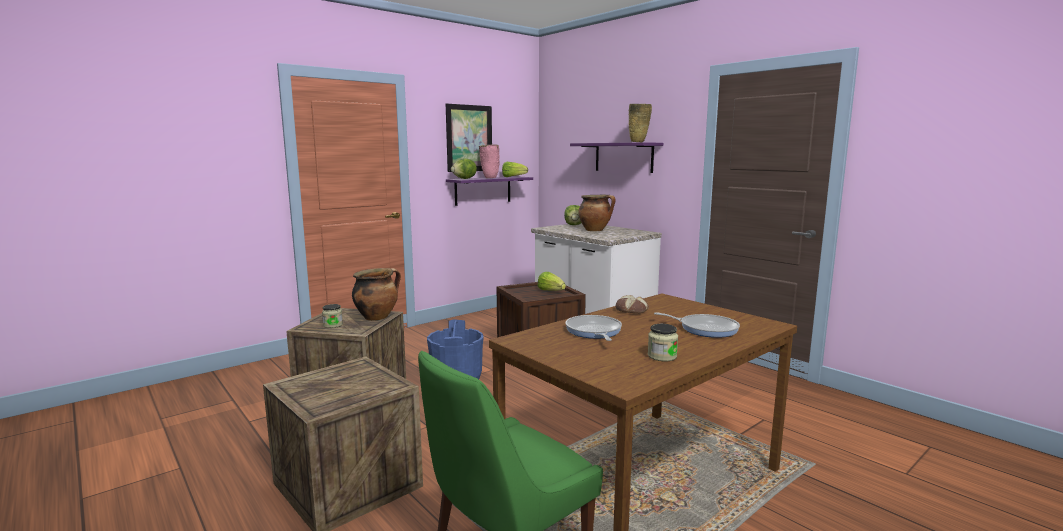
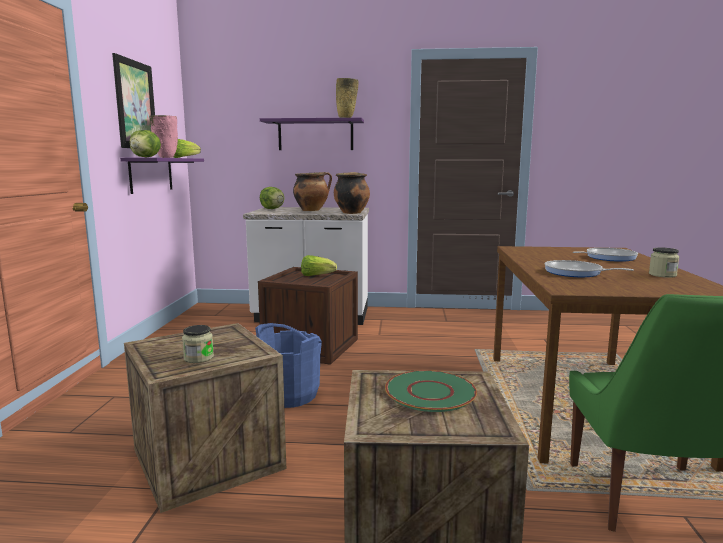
camera: 45 degrees left, 0 degrees up
cooking pot [352,268,401,321] -> cooking pot moved to [334,172,370,214]
bread [616,295,649,314] -> none
none -> green plate [385,370,477,412]

